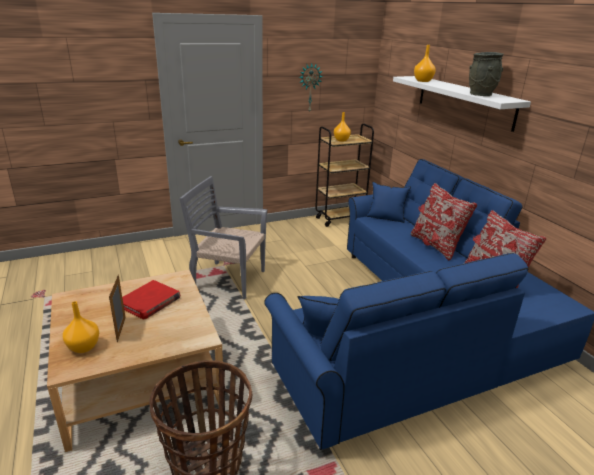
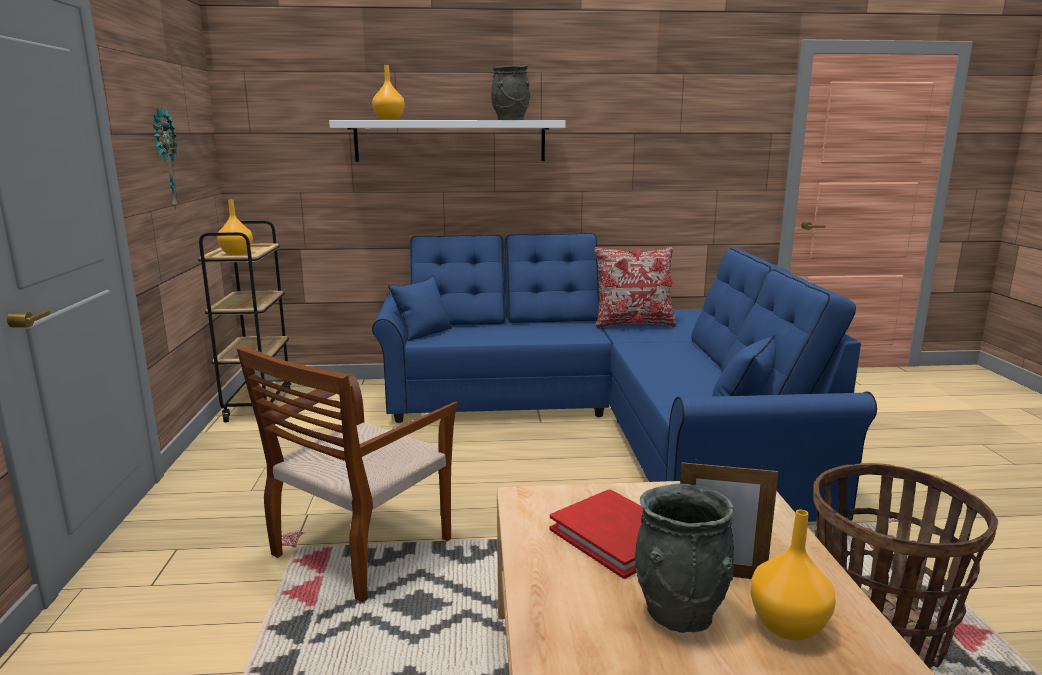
camera: 70 degrees left, 10 degrees down
grey armchair [179,176,267,299] -> brown armchair [237,346,457,603]
red pillow [411,183,477,260] -> none
none -> grey vase [635,483,734,633]

